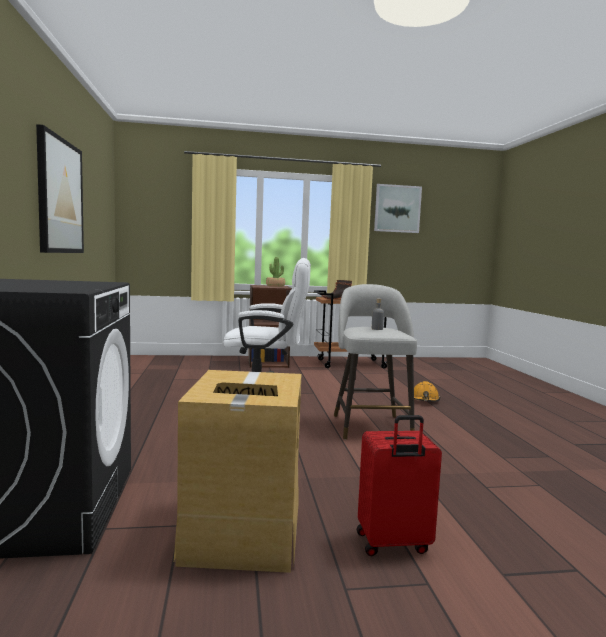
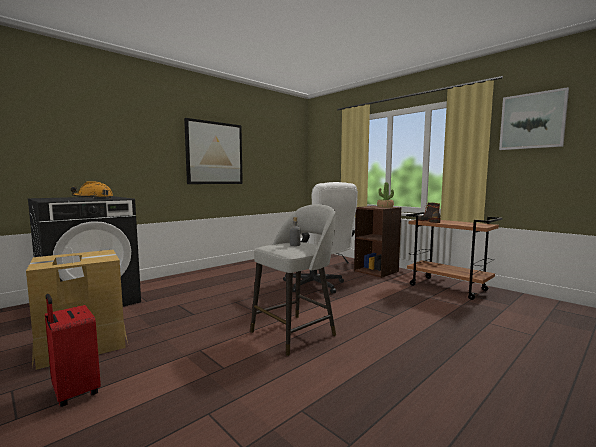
camera: 55 degrees right, 0 degrees up
orange hard hat [414,381,440,402] -> orange hard hat moved to [70,181,113,199]

